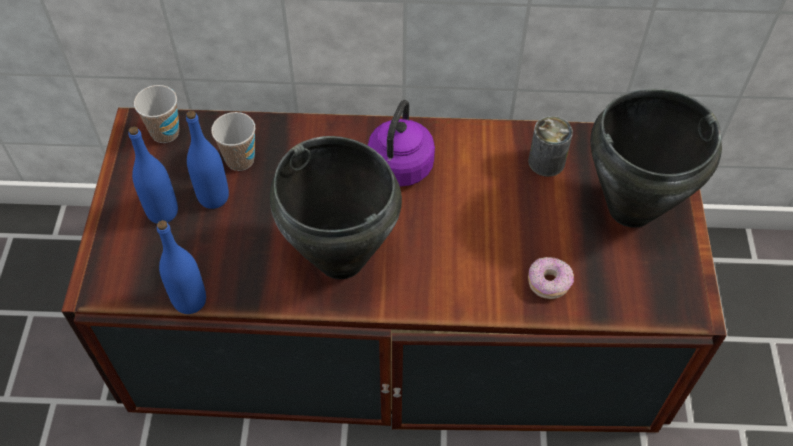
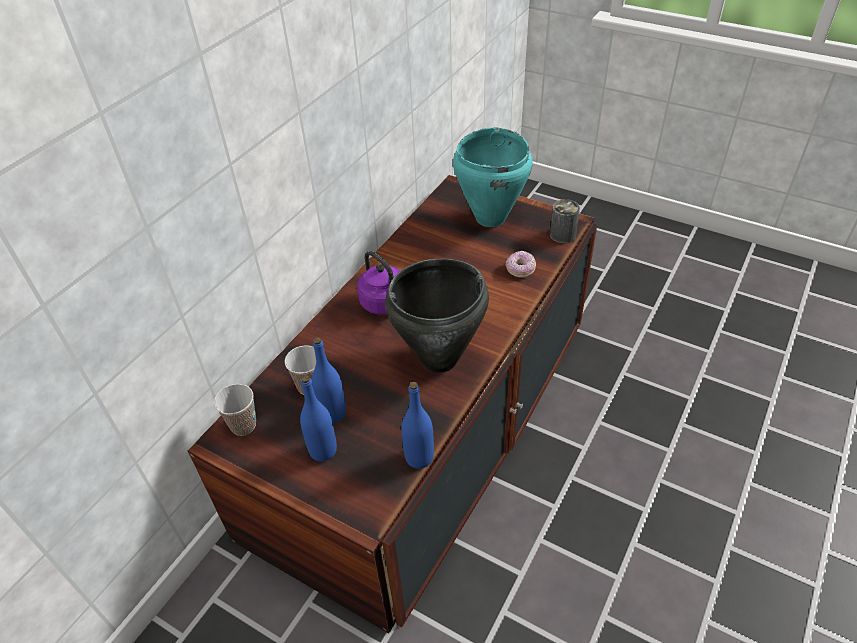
camera: 60 degrees left, 10 degrees down
can [528,116,573,177] -> can moved to [550,199,580,243]
black cooking pot [590,89,722,228] -> turquoise cooking pot [453,128,533,227]

